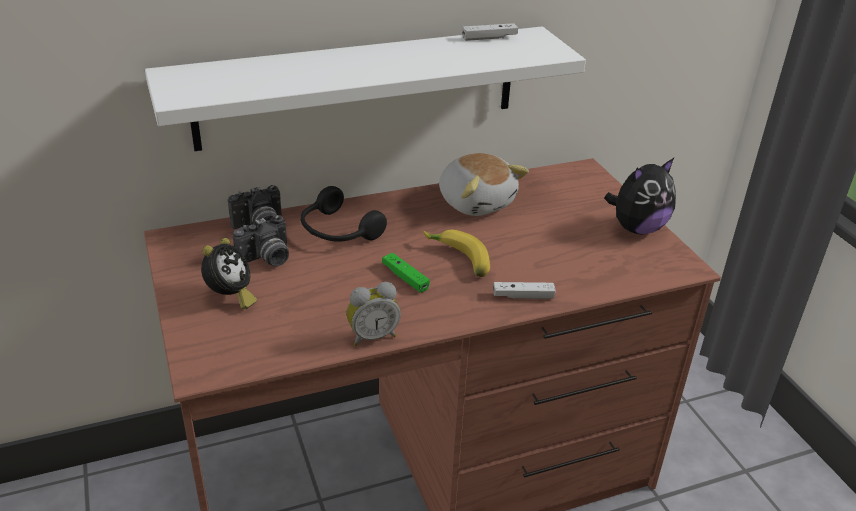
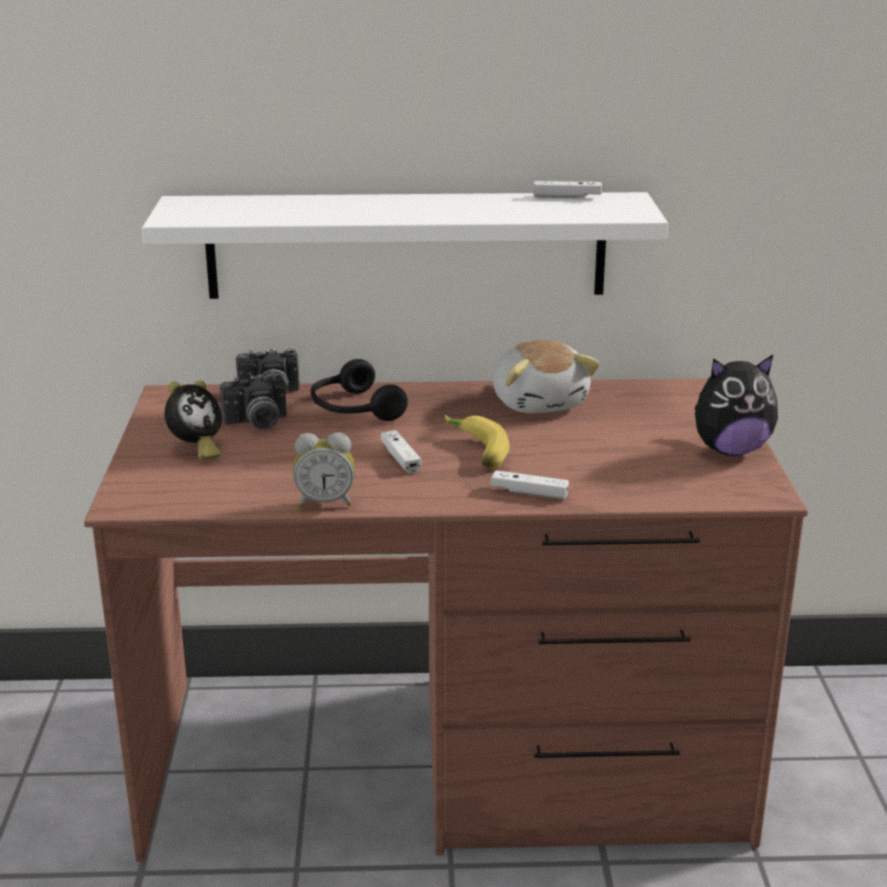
camera: 20 degrees right, 10 degrees down
green game controller [382,253,430,293] -> white game controller [381,430,421,473]

